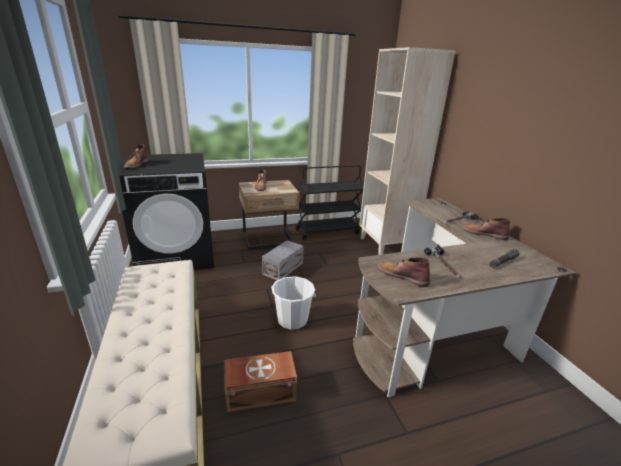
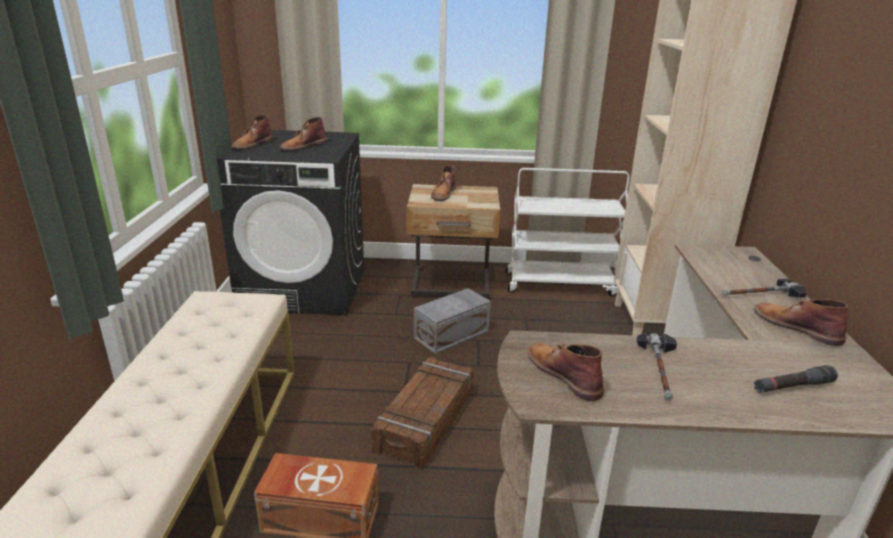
camera: 20 degrees right, 0 degrees up
white bucket [271,276,316,330] -> crate [371,357,474,469]
black cart [296,165,364,240] -> white cart [505,168,630,296]
none -> brown boot [280,117,327,151]

